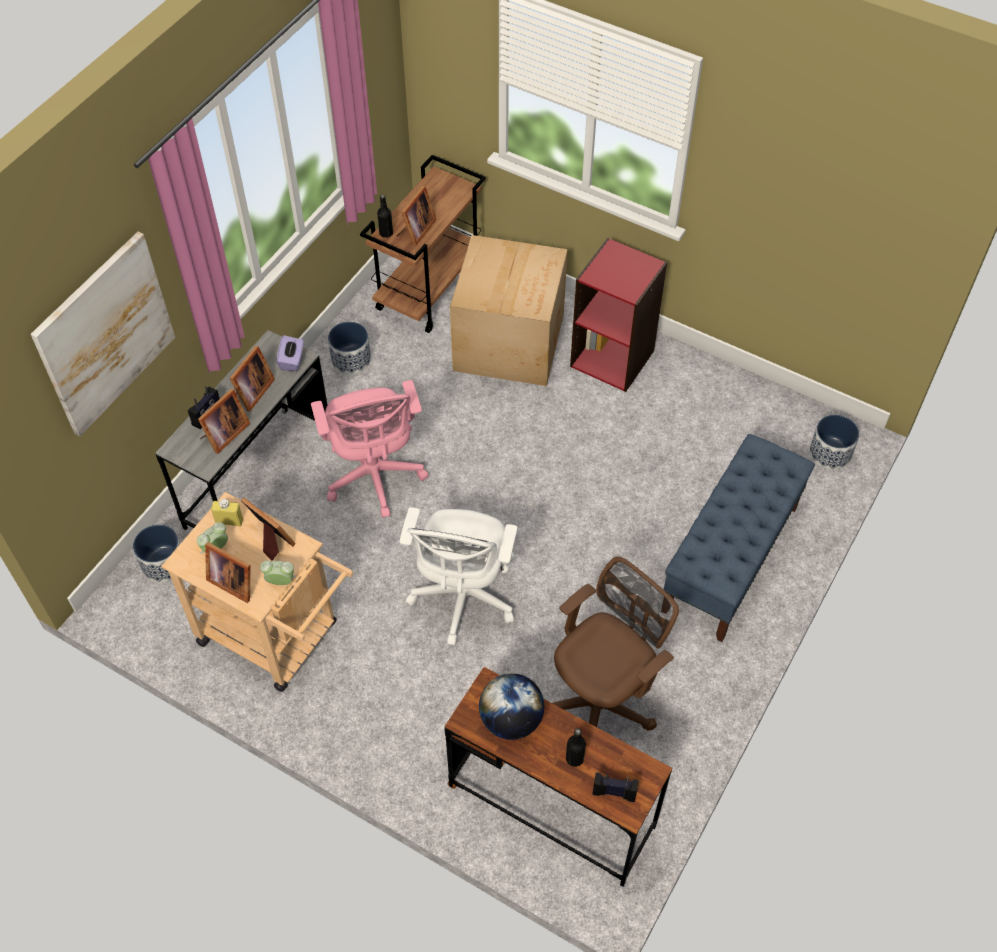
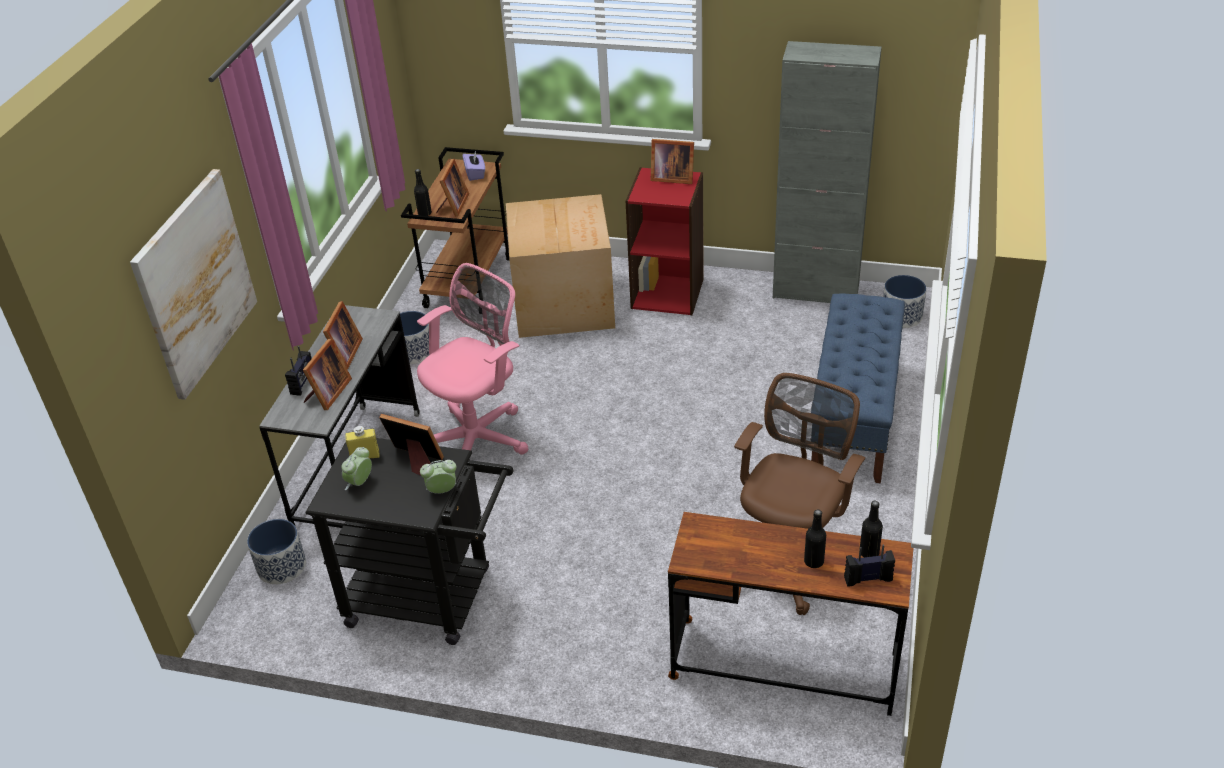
camera: 15 degrees left, 15 degrees down
beige cart [161,492,353,692] -> black cart [305,438,514,645]
picture frame [205,542,250,603] -> picture frame moved to [651,139,694,184]
purple tissue box [277,335,304,371] -> purple tissue box moved to [463,150,485,181]
pink office chair [311,380,429,518] -> pink office chair turned 105 degrees counterclockwise [417,263,529,455]
white office chair [400,507,517,646] -> none
globe [479,673,544,740] -> none
none -> grey cabinet [773,41,882,303]
none -> black bottle [860,501,883,557]

